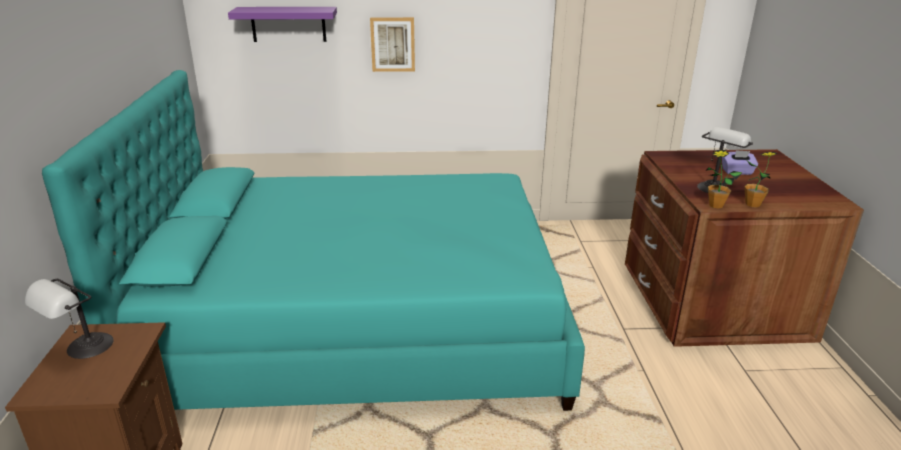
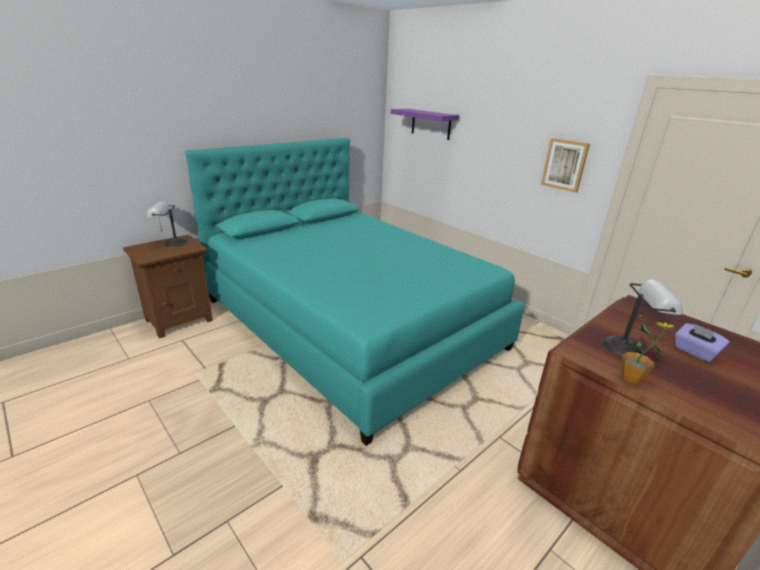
camera: 50 degrees right, 0 degrees up
picture [370,17,415,72] -> picture moved to [541,138,590,193]
potted plant [705,150,743,208] -> none

